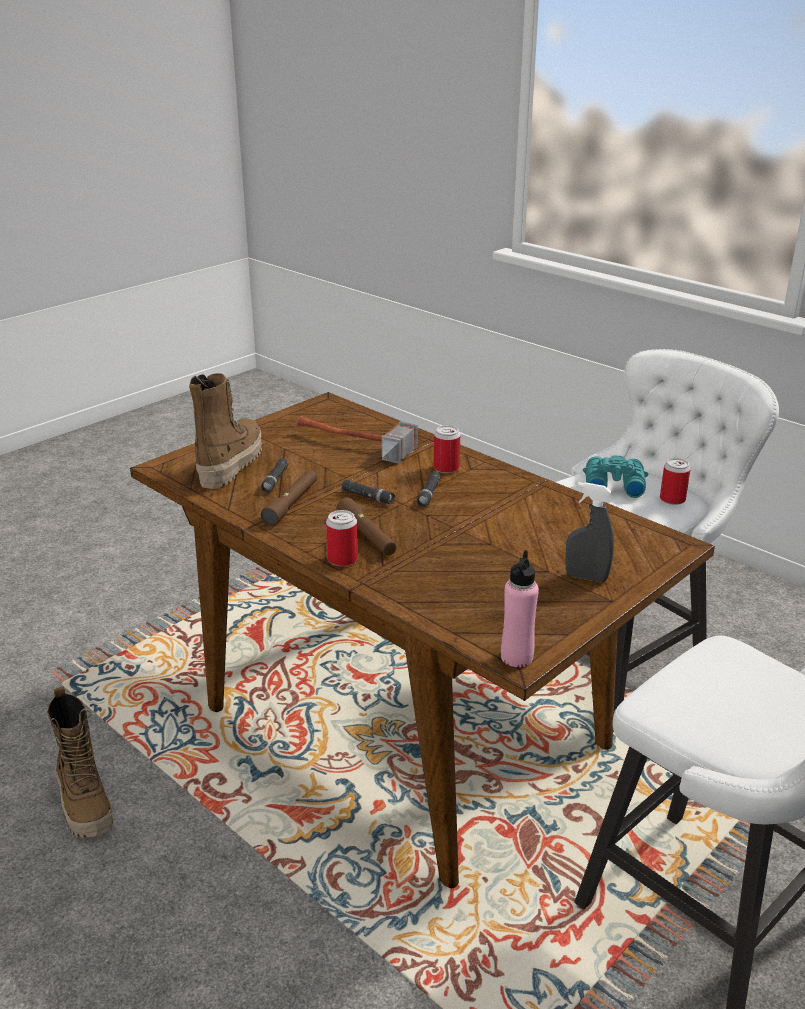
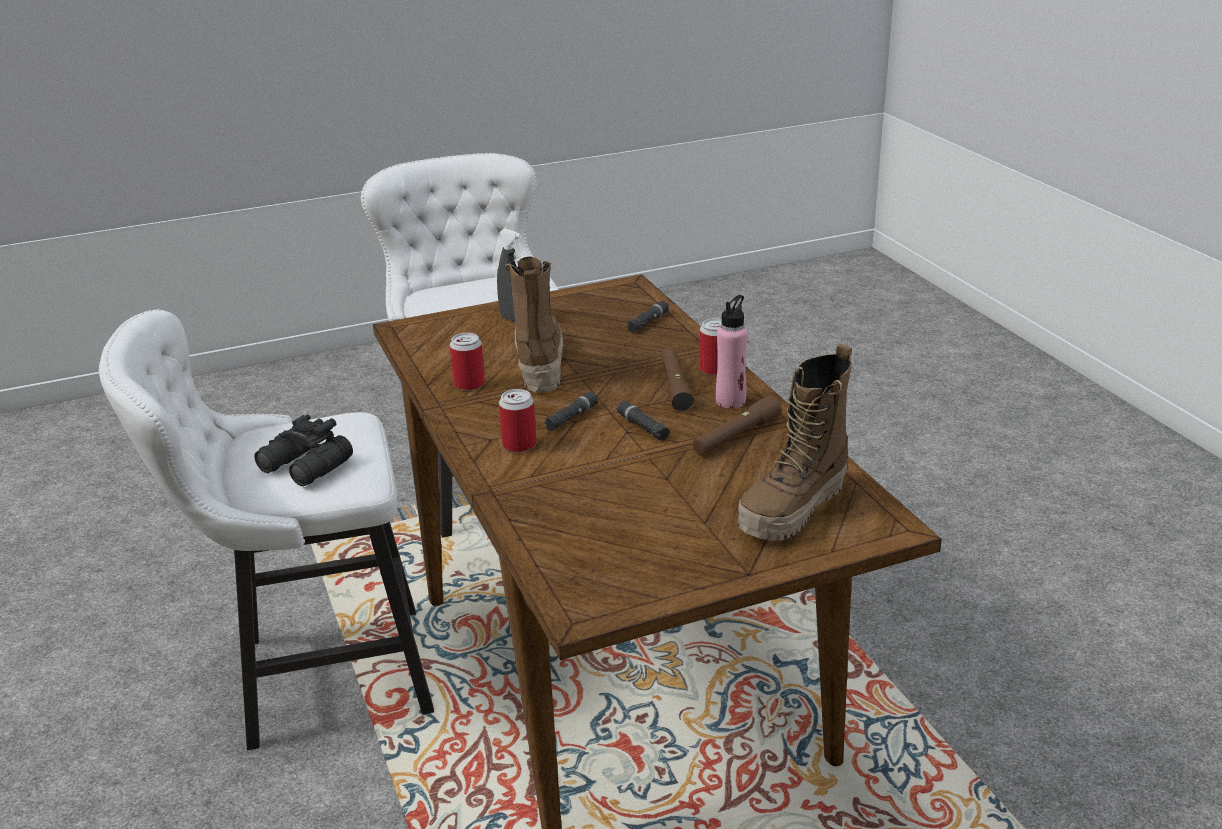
camera: 155 degrees left, 0 degrees up
boot [47,686,113,838] -> boot moved to [505,256,563,393]
black flashlight [261,458,289,493] -> black flashlight moved to [626,300,669,333]
hammer [297,416,418,464] -> none
pink bottle [501,550,539,667] -> pink bottle moved to [716,295,748,409]
turquoise binoculars [583,455,649,498] -> black binoculars [254,414,353,486]
can [660,458,691,505] -> can moved to [450,333,485,391]

